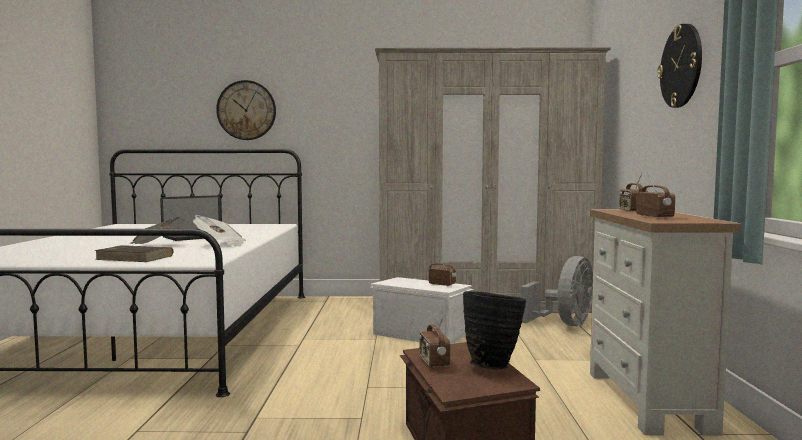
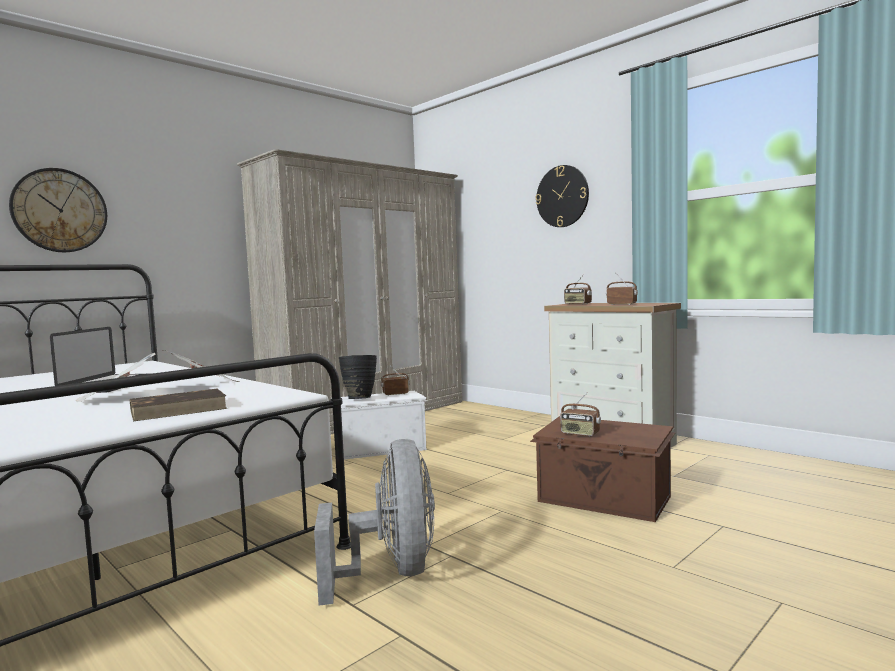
camera: 45 degrees left, 0 degrees up
black vase [463,291,526,369] -> black vase moved to [339,355,377,399]
grey fan [520,256,593,326] -> grey fan moved to [314,439,435,606]

